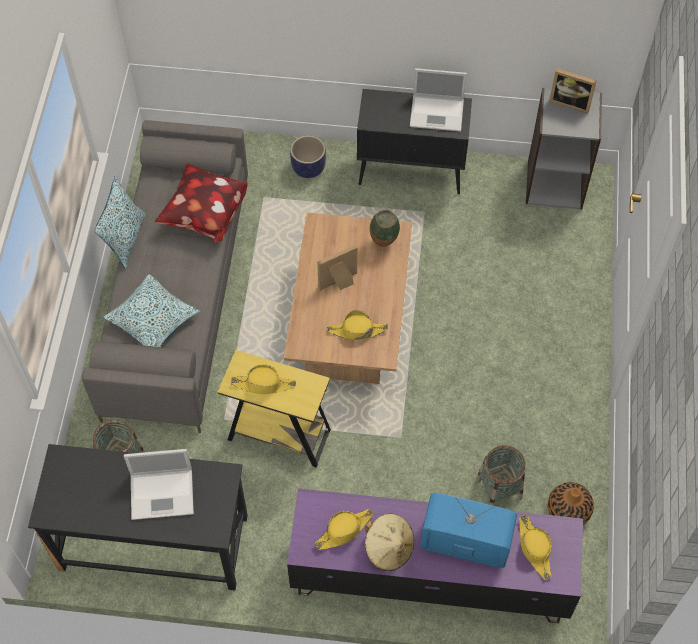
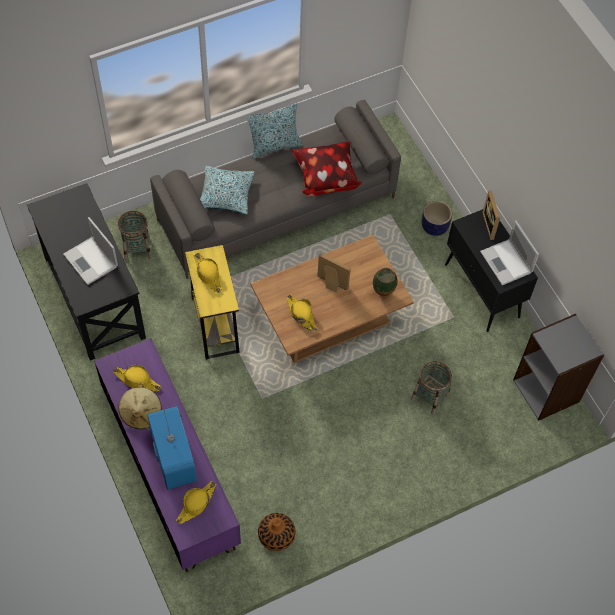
camera: 55 degrees right, 0 degrees up
basket [476,445,526,506] -> basket moved to [411,361,452,415]
picture frame [549,68,597,113] -> picture frame moved to [482,190,500,240]

